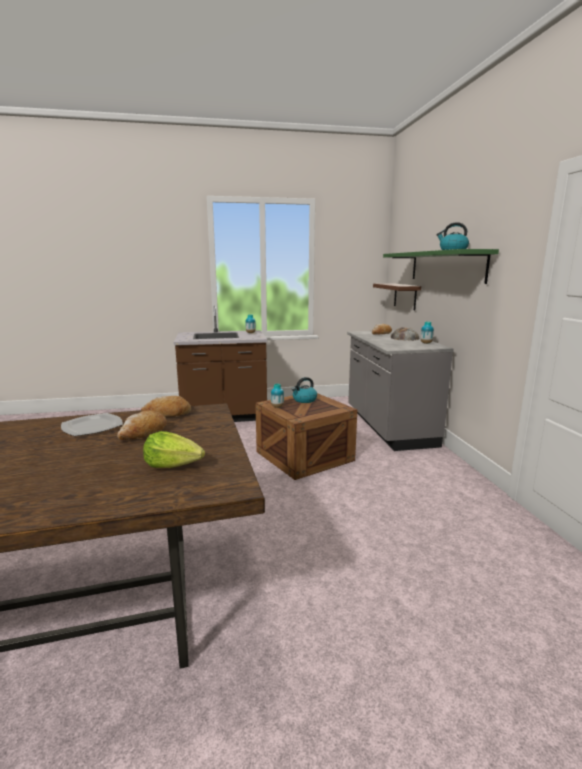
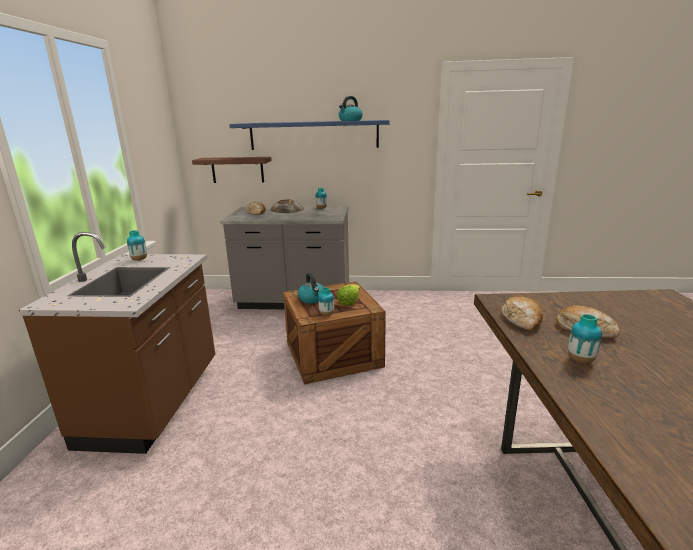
camera: 75 degrees left, 5 degrees up
plate [61,413,123,436] -> vase [568,314,602,364]
lettuce [143,431,205,468] -> lettuce moved to [337,284,360,305]
green shelf [383,249,499,284] -> blue shelf [229,120,389,150]

